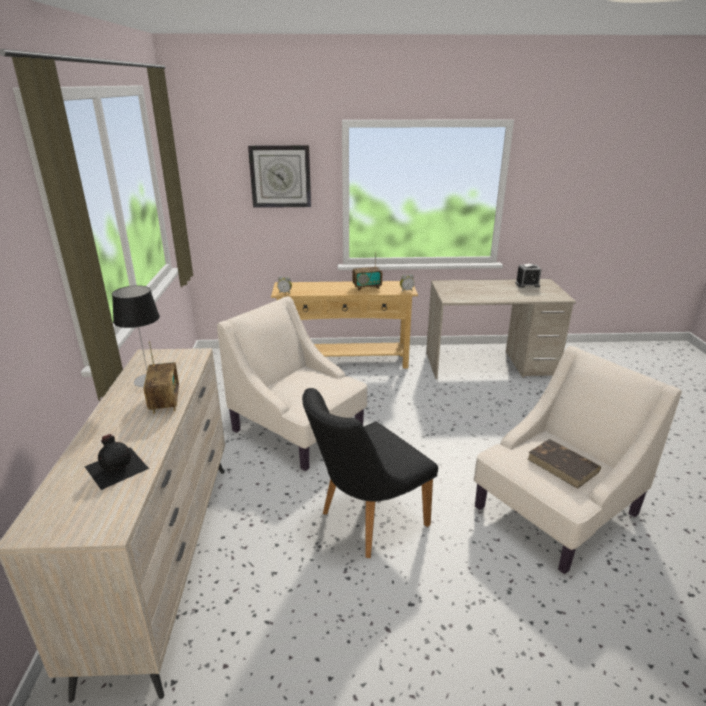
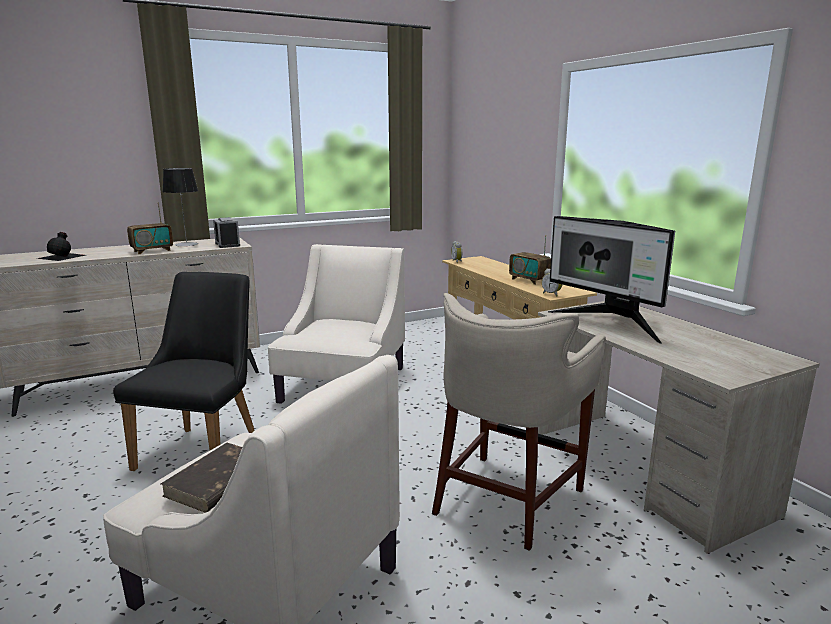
camera: 65 degrees right, 10 degrees down
wall clock [248,145,311,208] -> none
black chair [302,388,438,558] -> black chair turned 75 degrees clockwise [113,272,255,471]
alarm clock [515,264,542,288] -> alarm clock moved to [213,217,240,248]
none -> beige stool [432,293,606,551]
none -> monitor [548,216,675,344]

